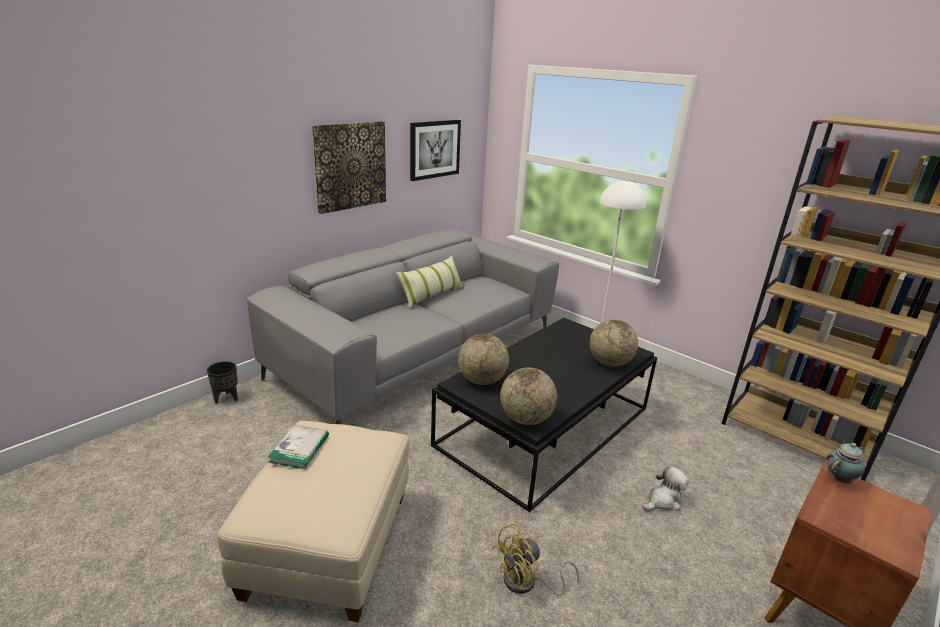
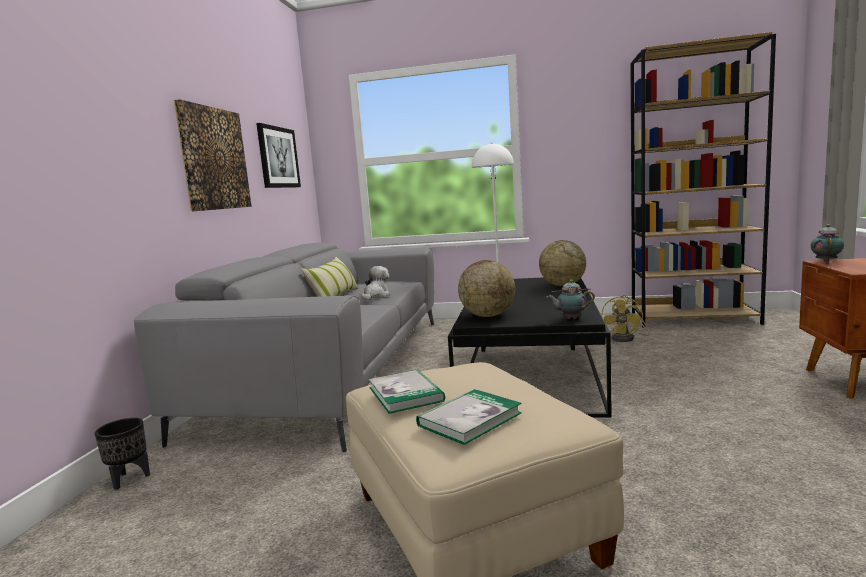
camera: 30 degrees left, 15 degrees down
yellow fan [492,523,579,596] -> yellow fan moved to [601,295,649,342]
globe [500,367,557,425] -> teapot [547,279,595,319]
plush toy [643,466,688,512] -> plush toy moved to [361,266,390,300]
none -> book [416,389,522,445]

